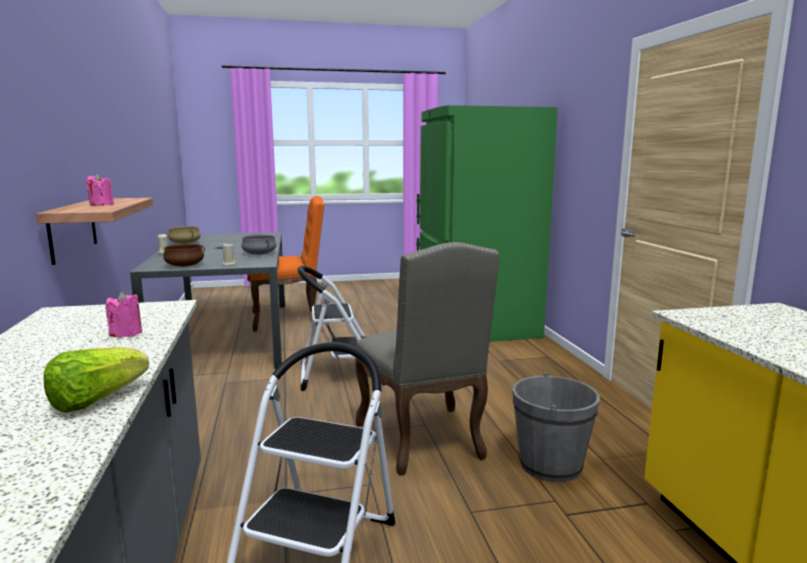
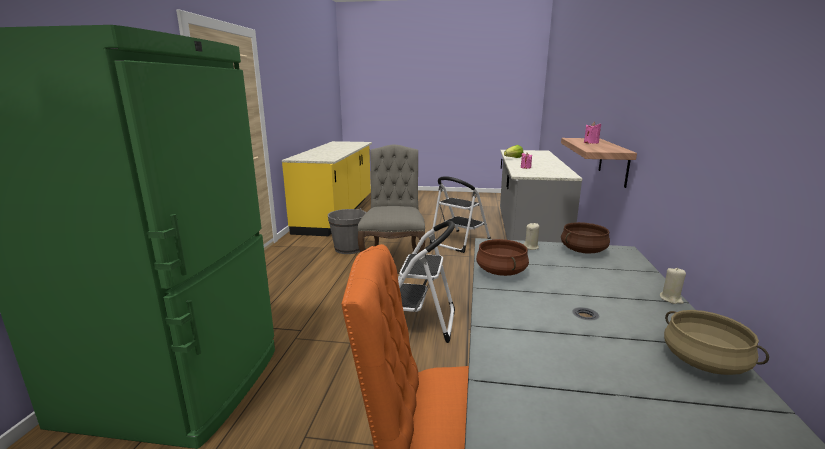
camera: 160 degrees left, 5 degrees up
grey cooking pot [241,235,277,255] -> brown cooking pot [476,239,529,276]

